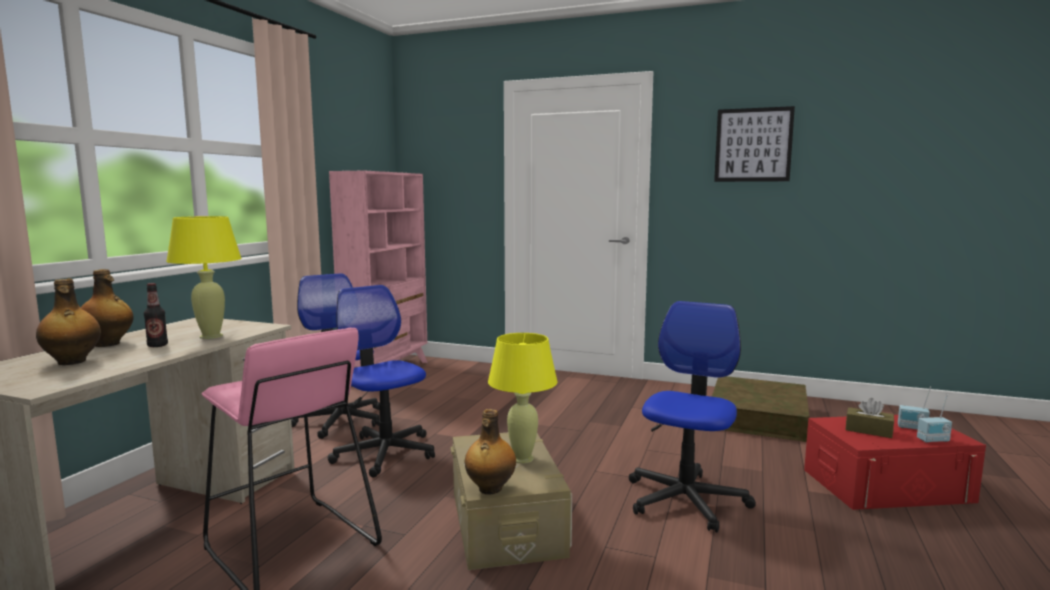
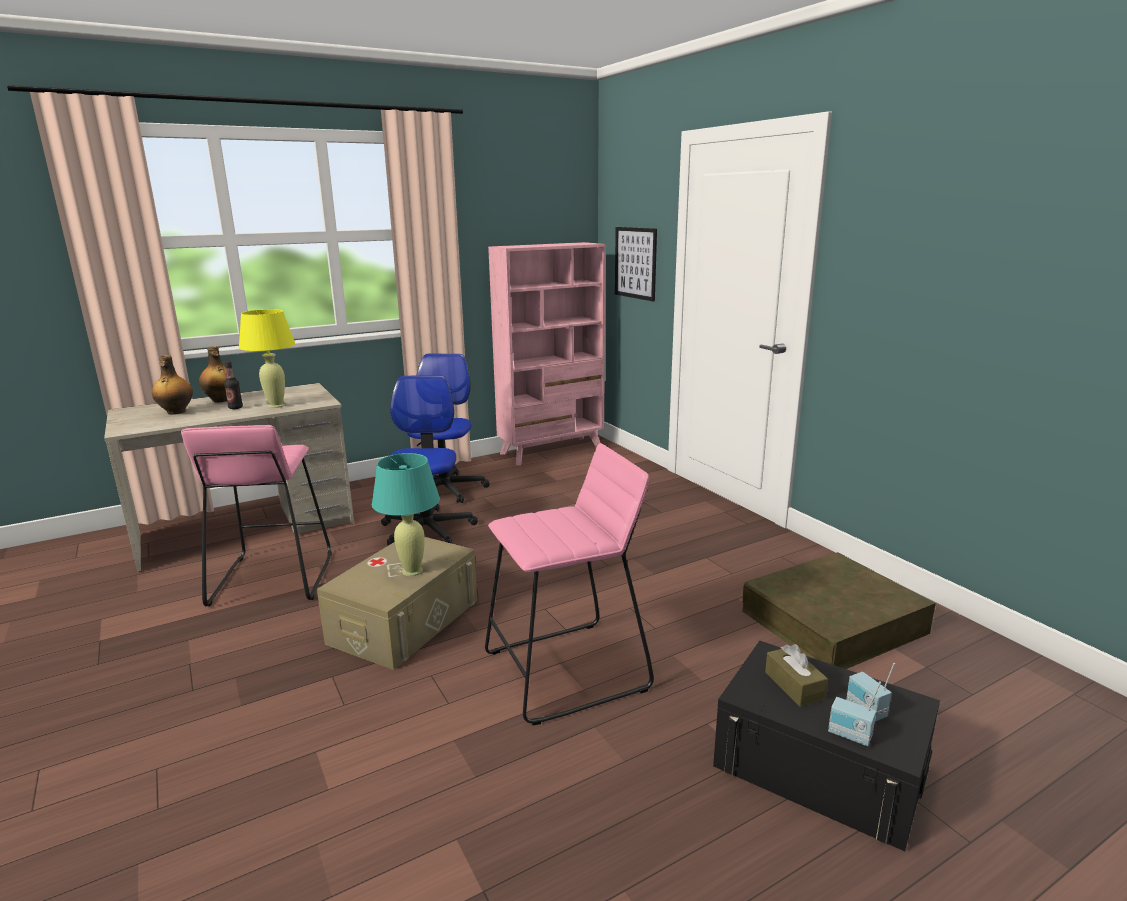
camera: 40 degrees right, 10 degrees up
bottle [465,409,516,495] -> none
yellow table lamp [488,333,557,464] -> turquoise table lamp [372,453,440,576]
office chair [629,301,756,532] -> pink stool [485,443,654,725]
picture [714,106,795,182] -> picture moved to [615,227,657,302]
red storage box [804,415,986,510] -> black storage box [713,641,940,851]

